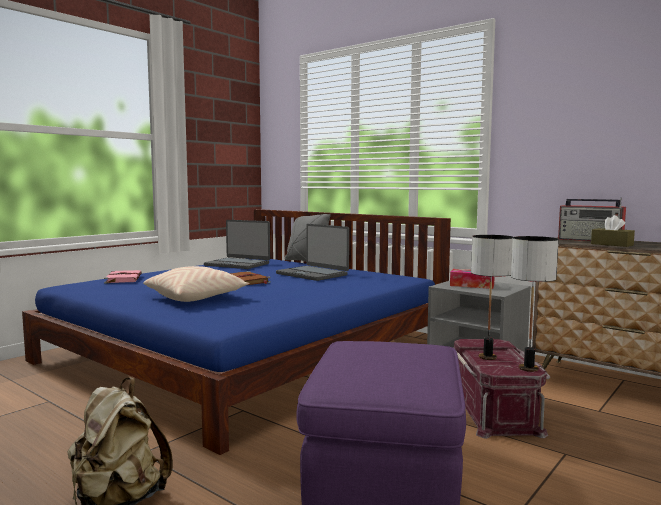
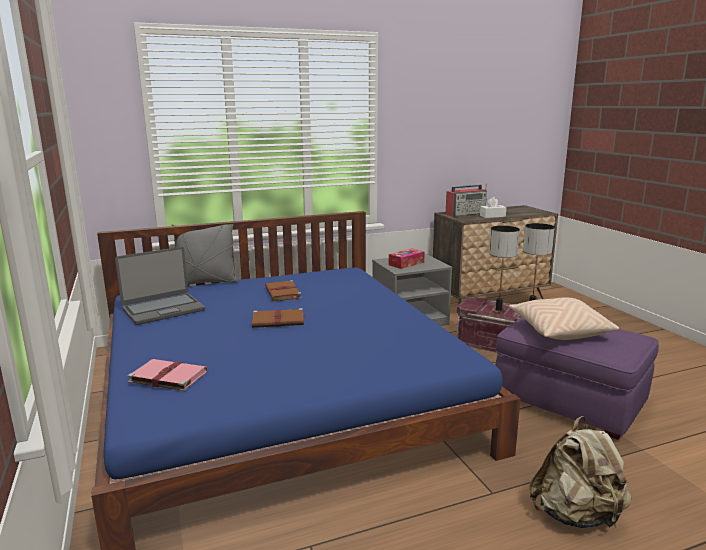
camera: 60 degrees left, 10 degrees up
beige pillow [143,266,249,302] -> beige pillow moved to [509,298,619,340]
laptop [276,224,349,281] -> brown book [265,280,302,301]
brown tissue box [591,215,635,247] -> white tissue box [480,197,506,218]

